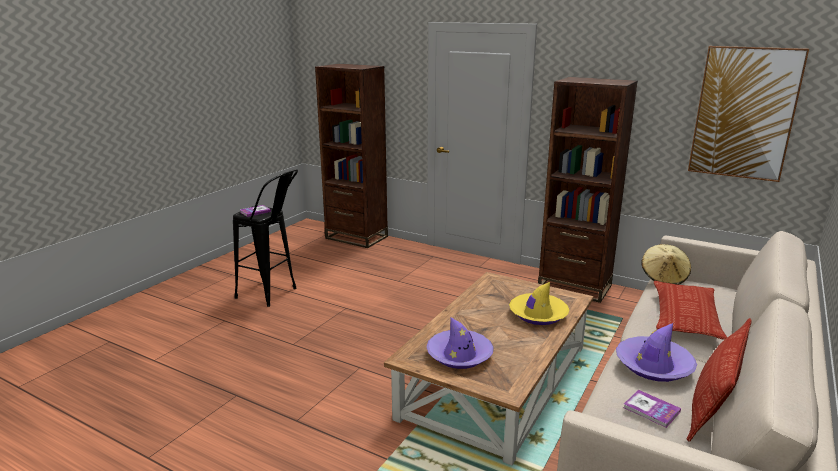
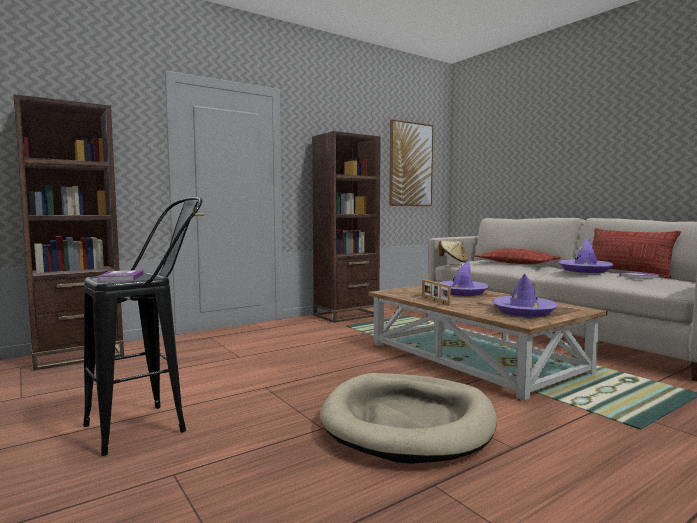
camera: 65 degrees left, 15 degrees down
yellow hat [509,282,569,325] -> purple hat [440,260,489,296]
none -> beige dog bed [321,373,497,464]
none -> picture frame [422,280,451,305]

